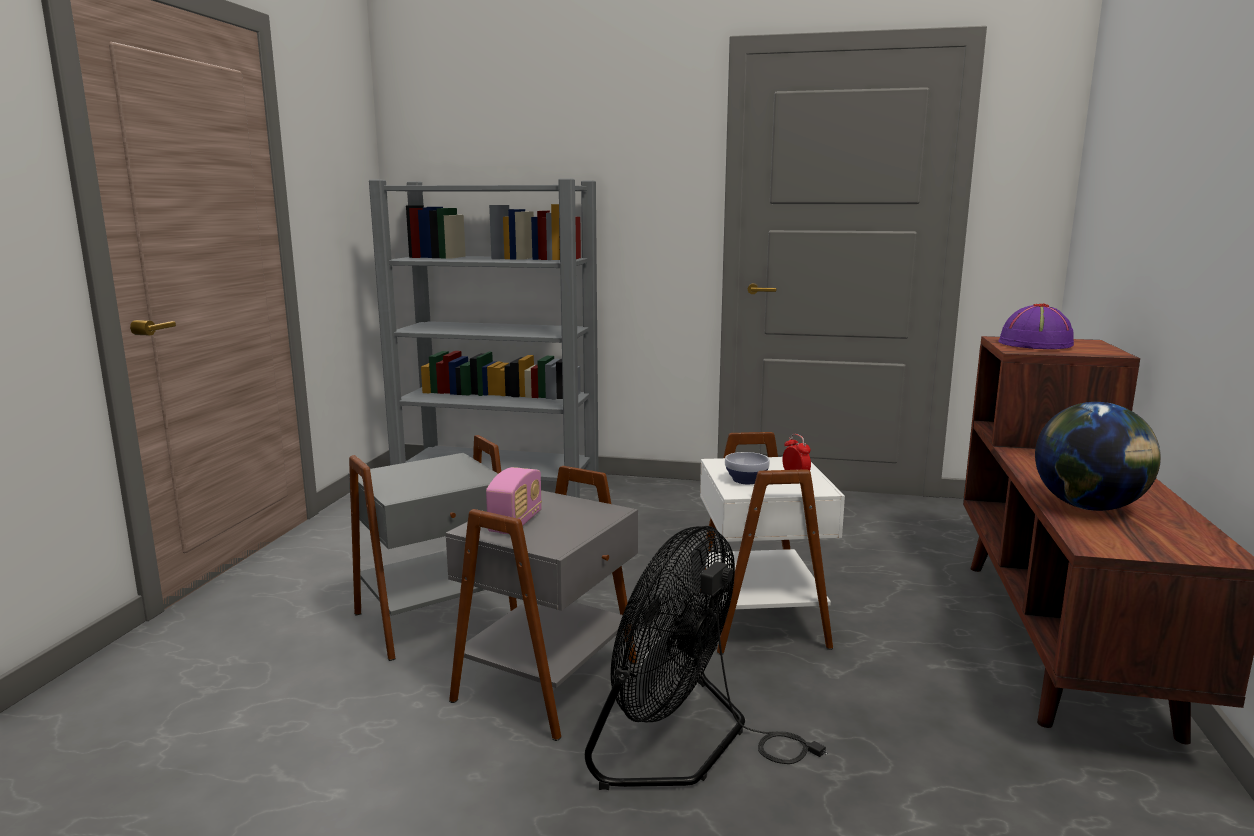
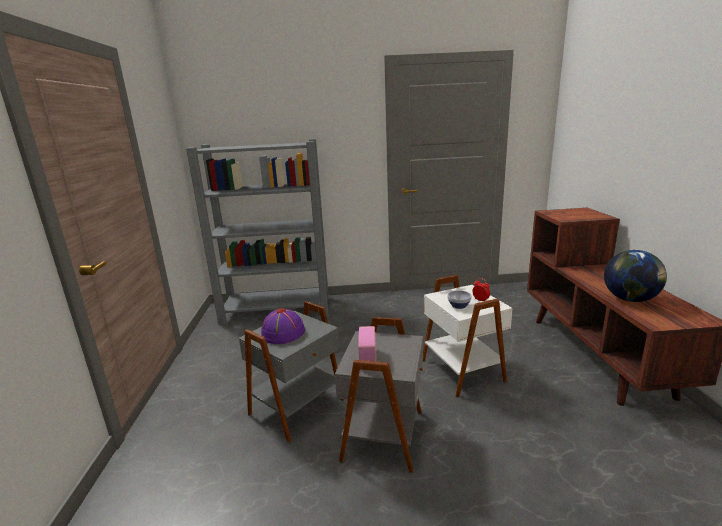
camera: 15 degrees left, 5 degrees up
black fan [585,526,828,790] -> none
purple hat [998,303,1074,349] -> purple hat moved to [261,308,305,344]

